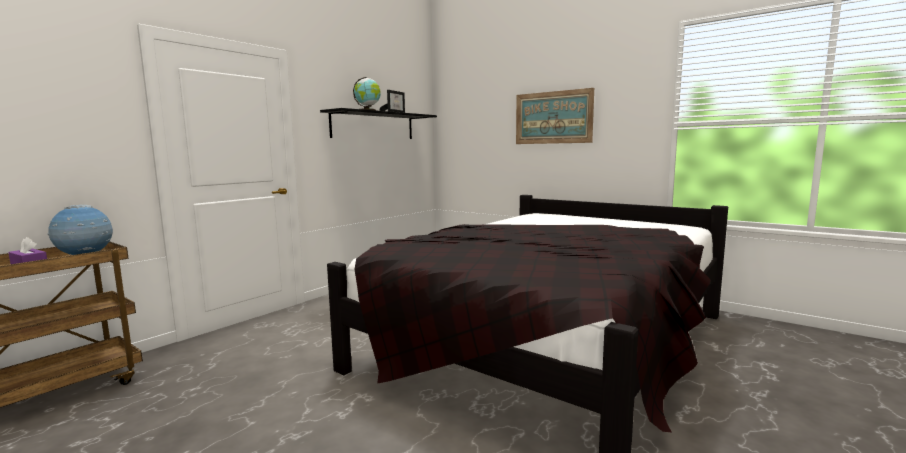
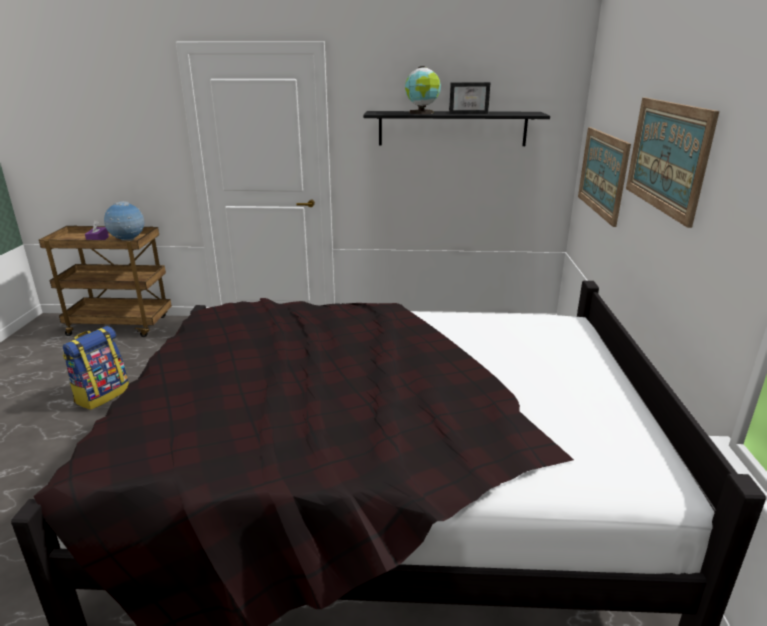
camera: 55 degrees right, 15 degrees up
none -> backpack [63,326,129,410]
none -> picture [578,127,631,227]

